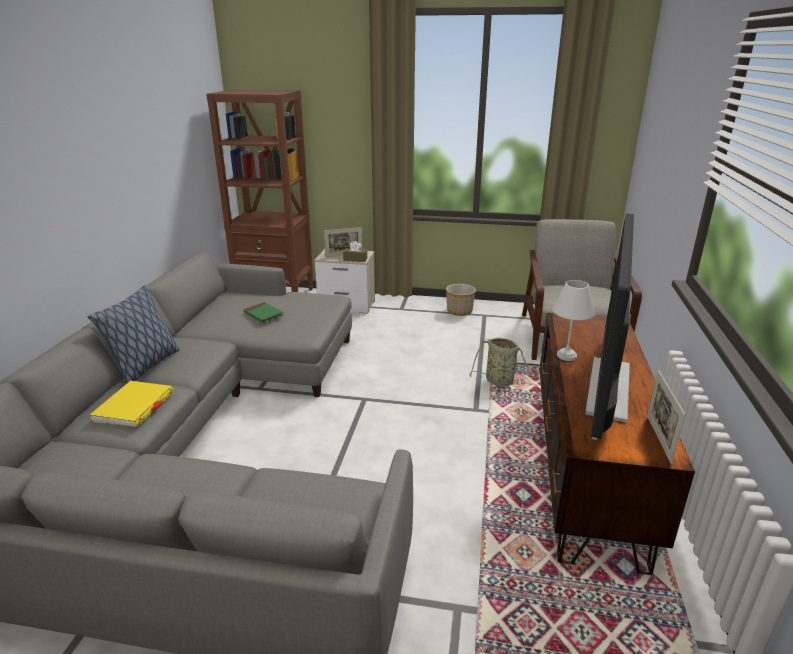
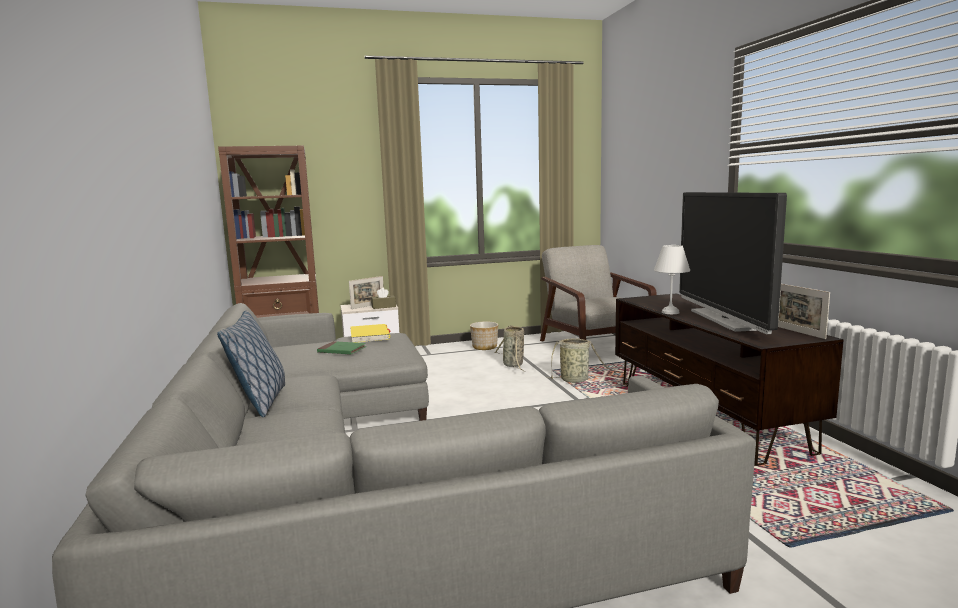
camera: 25 degrees left, 15 degrees down
yellow book [90,381,174,427] -> yellow book moved to [351,324,391,343]
none -> basket [495,325,525,372]

